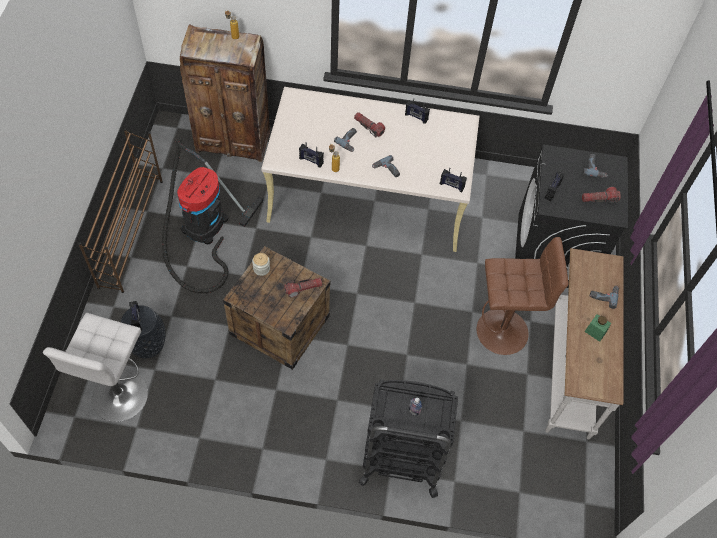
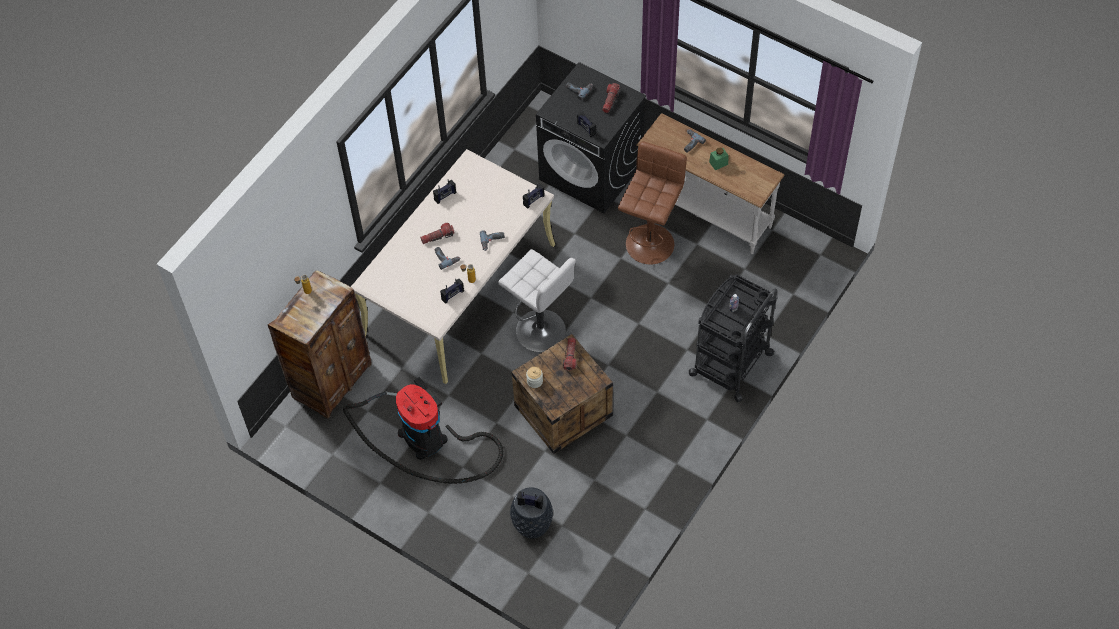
camera: 60 degrees left, 0 degrees up
white stool [43,313,148,422] -> white stool moved to [498,249,576,352]
brown shoe rack [78,128,163,293] -> none

